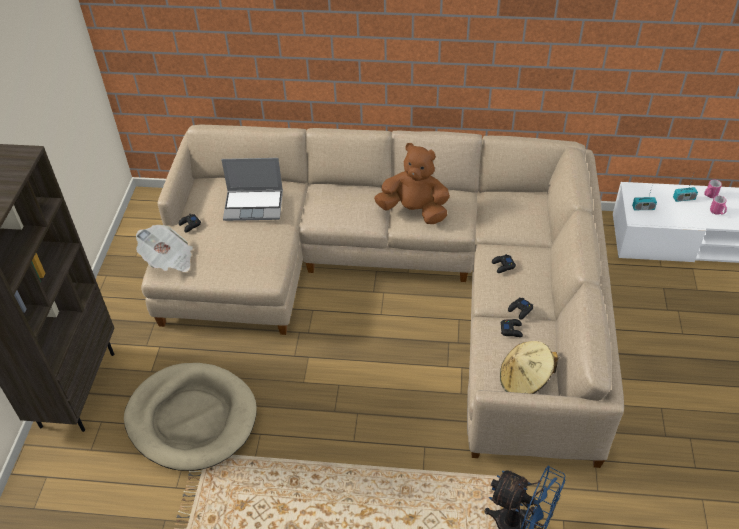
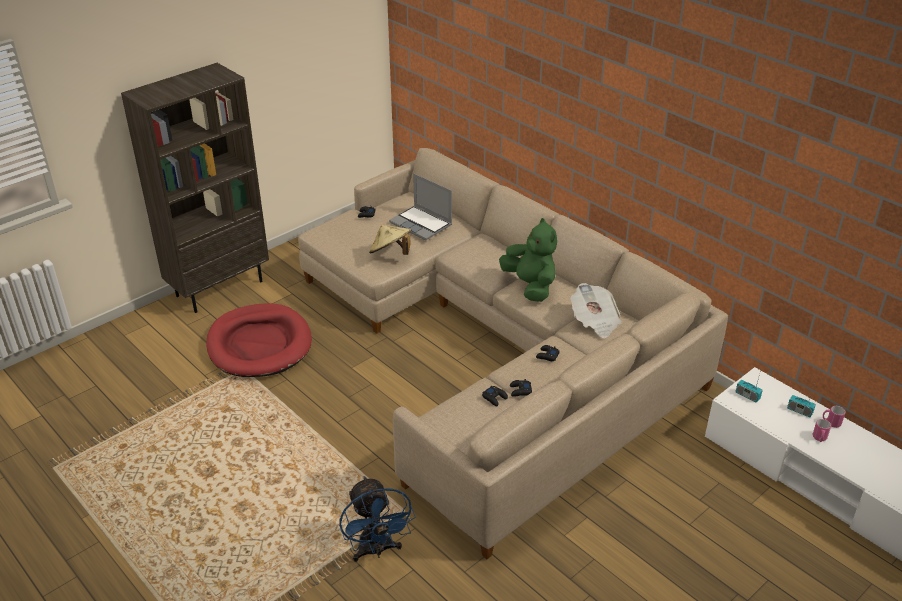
camera: 40 degrees right, 10 degrees down
beige dog bed [124,363,257,471] -> red dog bed [206,303,312,377]
newspaper [136,225,193,272] -> newspaper moved to [571,283,622,338]
brown plush toy [374,143,450,224] -> green plush toy [499,218,557,302]
beige hat [500,341,558,394] -> beige hat moved to [369,225,411,255]

